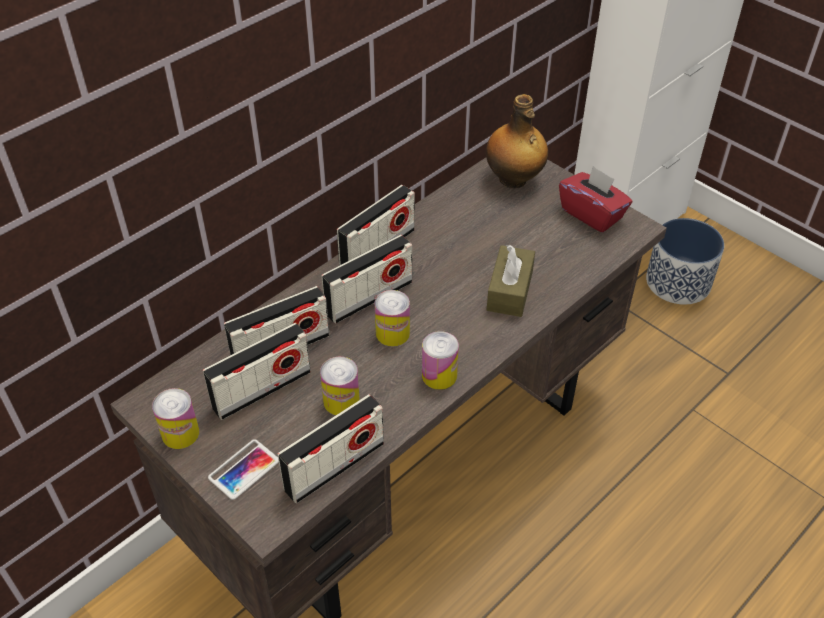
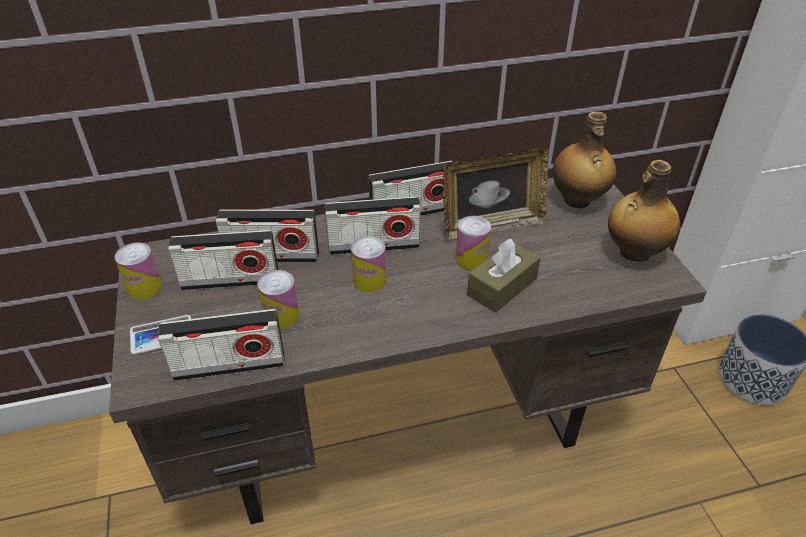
camera: 30 degrees right, 5 degrees down
can [422,331,459,390] -> can moved to [456,216,491,270]
red tissue box [559,166,632,233] -> bottle [608,160,680,262]
none -> picture frame [443,147,549,240]

